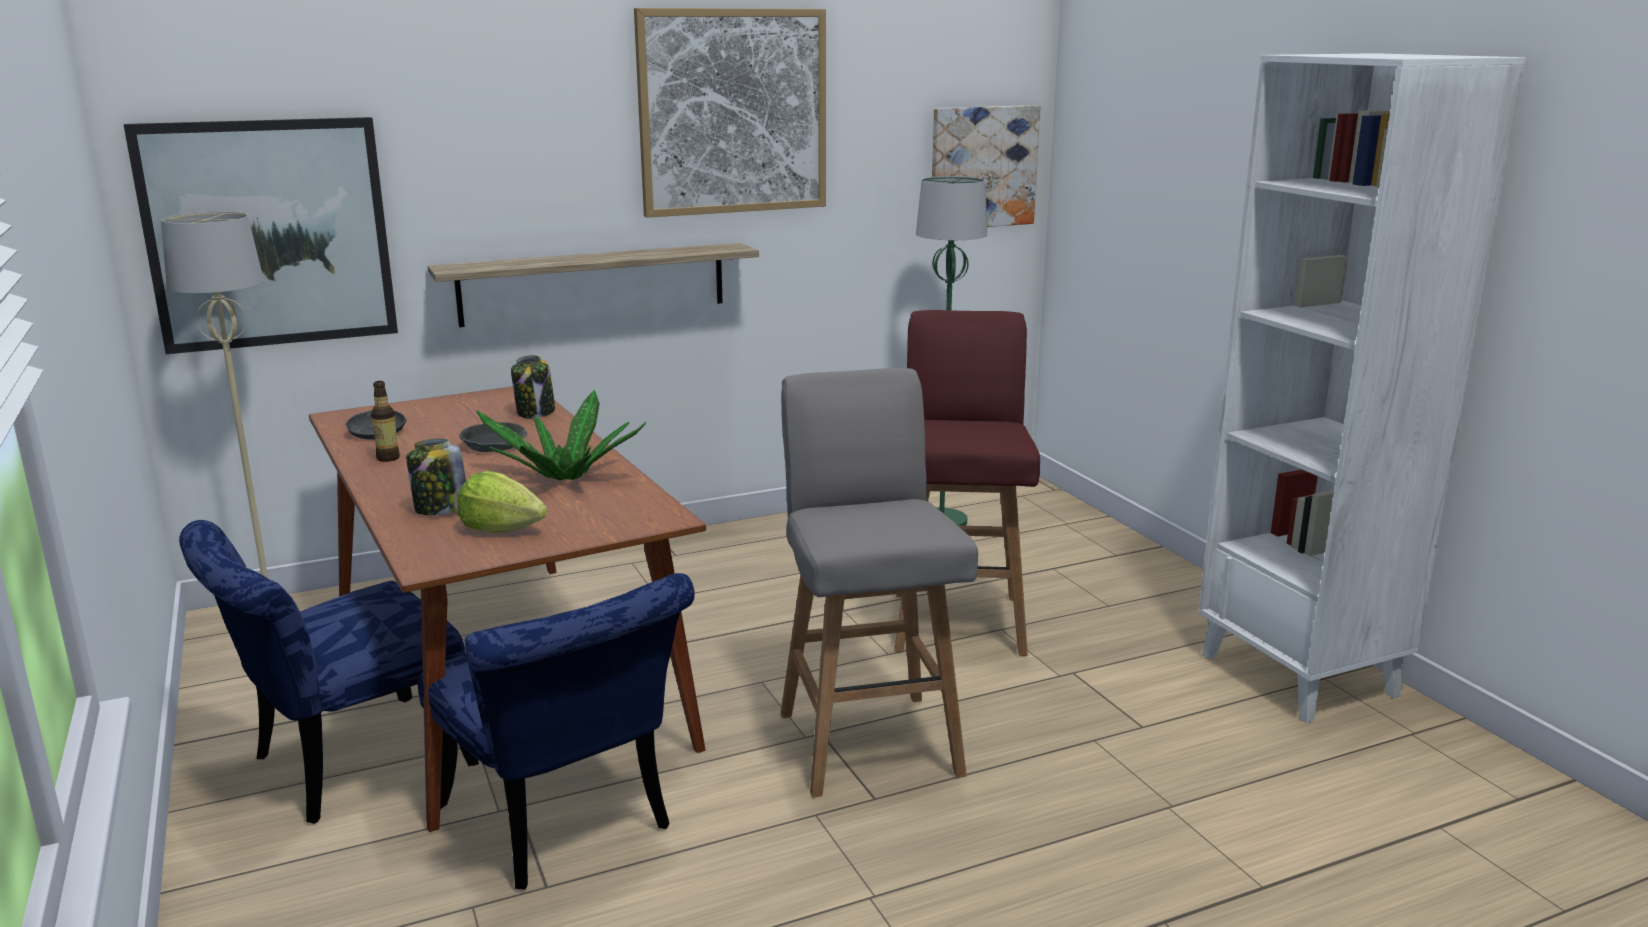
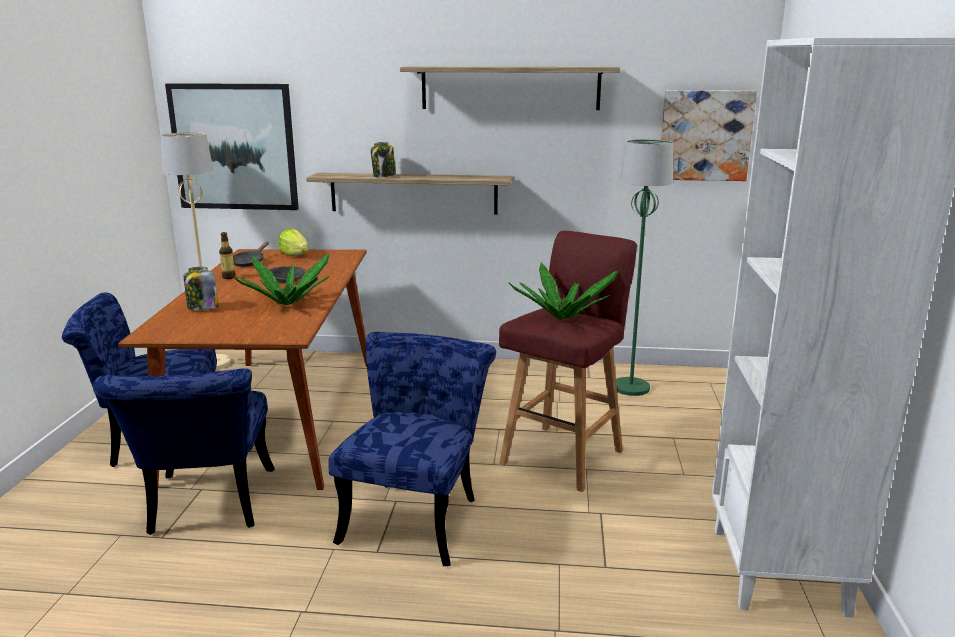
camera: 30 degrees right, 0 degrees up
lettuce [457,471,547,533] -> lettuce moved to [278,229,308,256]
jar [511,355,555,418] -> jar moved to [371,142,396,177]
picture [634,8,826,218] -> shelf [400,67,620,110]
grey stool [781,368,978,798] -> blue chair [328,332,496,566]
none -> potted plant [508,262,617,319]

